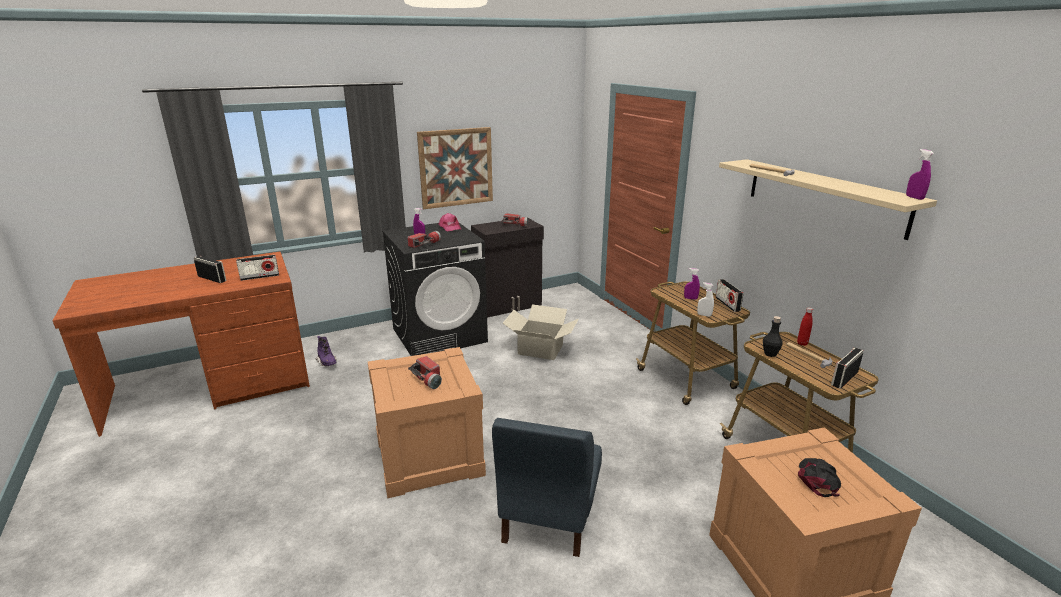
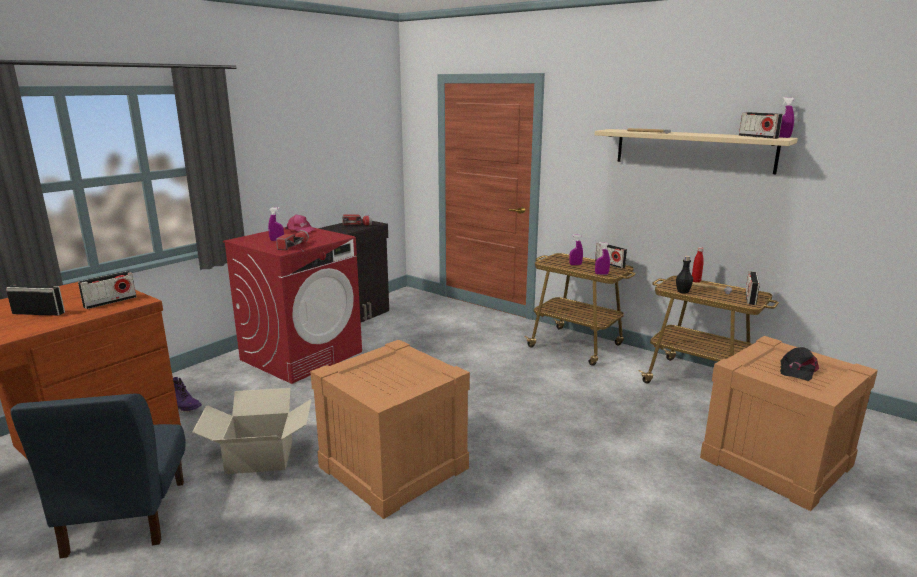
camera: 25 degrees left, 5 degrees down
black washing machine [382,223,488,356] -> red washing machine [223,227,362,384]
flashlight [408,356,442,389] -> none
picture [417,127,493,209] -> none
blue chair [492,418,602,557] -> blue chair moved to [10,393,186,558]
cardboard box [503,304,579,360] -> cardboard box moved to [192,388,312,474]
white spray bottle [697,282,714,317] -> purple spray bottle [595,242,610,275]
black cap [798,458,841,497] -> black cap turned 135 degrees counterclockwise [780,347,819,381]
none -> radio [739,112,783,139]

